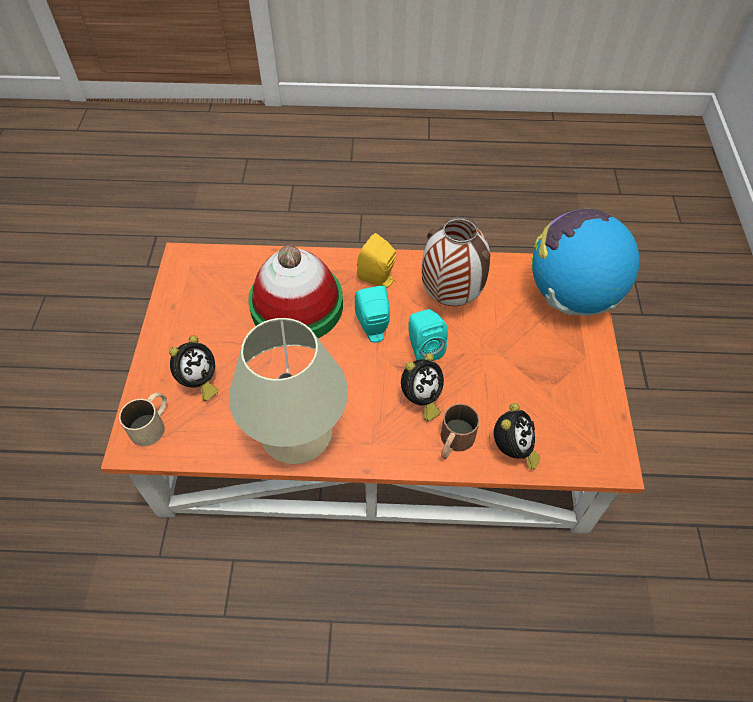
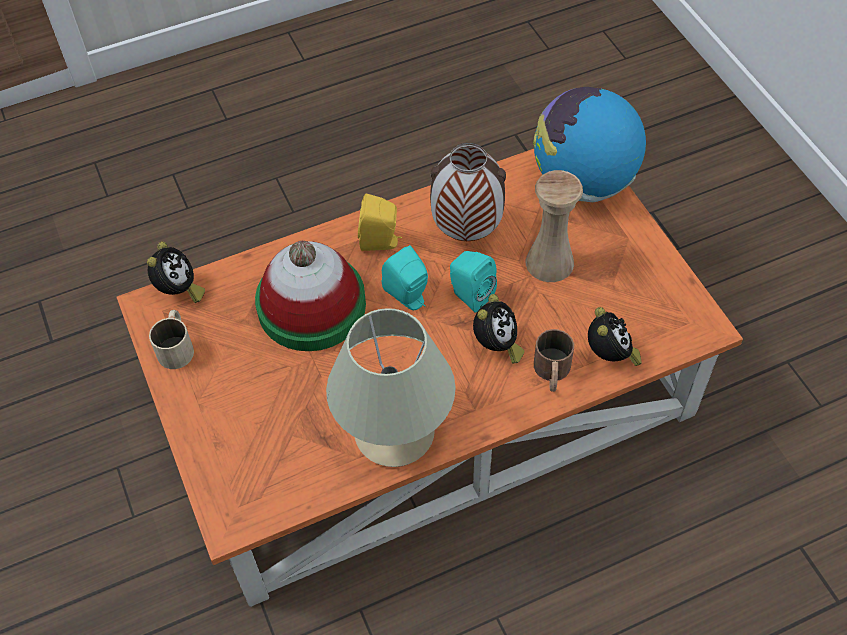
camera: 25 degrees left, 0 degrees up
beige mug [119,393,167,447] -> beige mug moved to [149,310,194,369]
alarm clock [169,335,219,401] -> alarm clock moved to [147,241,205,303]
none -> beige vase [526,170,583,282]

